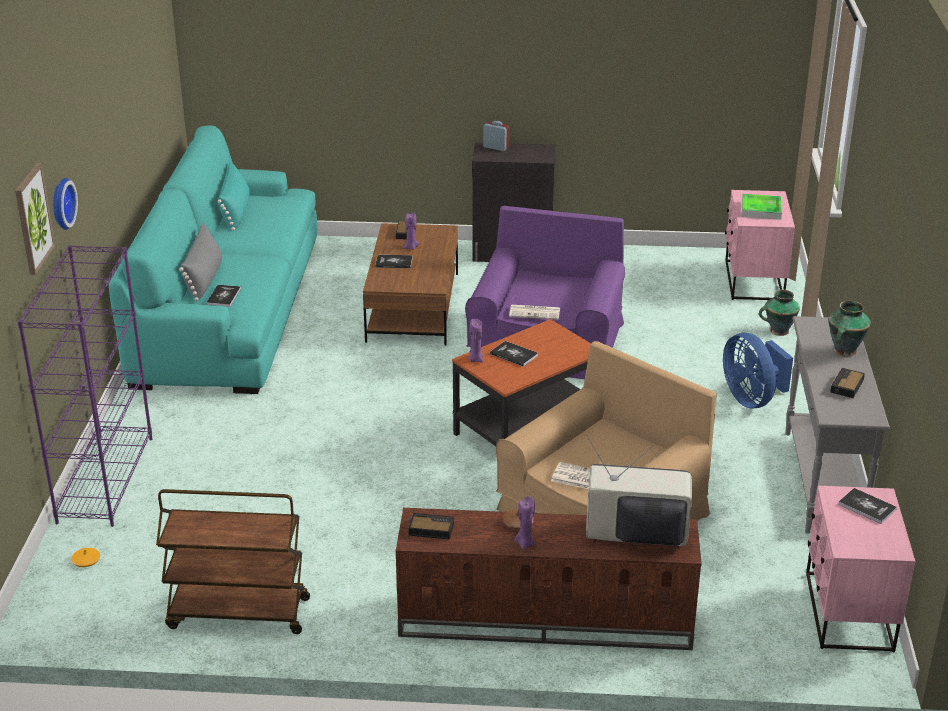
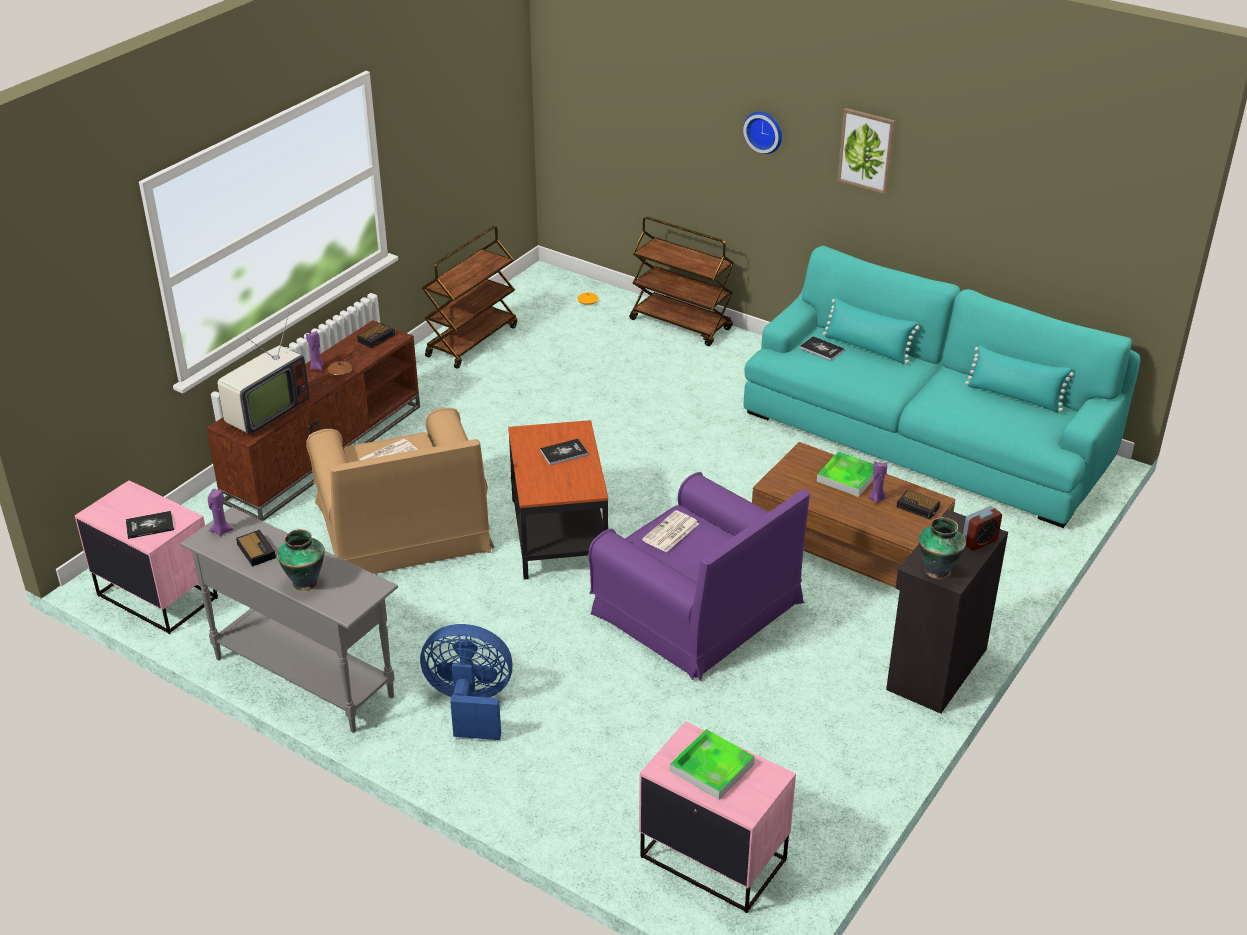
camera: 120 degrees right, 5 degrees up
picture [15,163,56,275] -> picture moved to [837,108,895,194]
purple bookcase [17,245,153,527] -> brown cart [629,217,734,346]
grey pillow [179,223,222,301] -> turquoise pillow [822,298,919,364]
book [375,255,413,268] -> tray [817,451,874,497]
purple candle [469,319,483,362] -> purple candle moved to [208,489,234,536]
vase [759,290,800,336] -> vase moved to [919,517,966,579]

